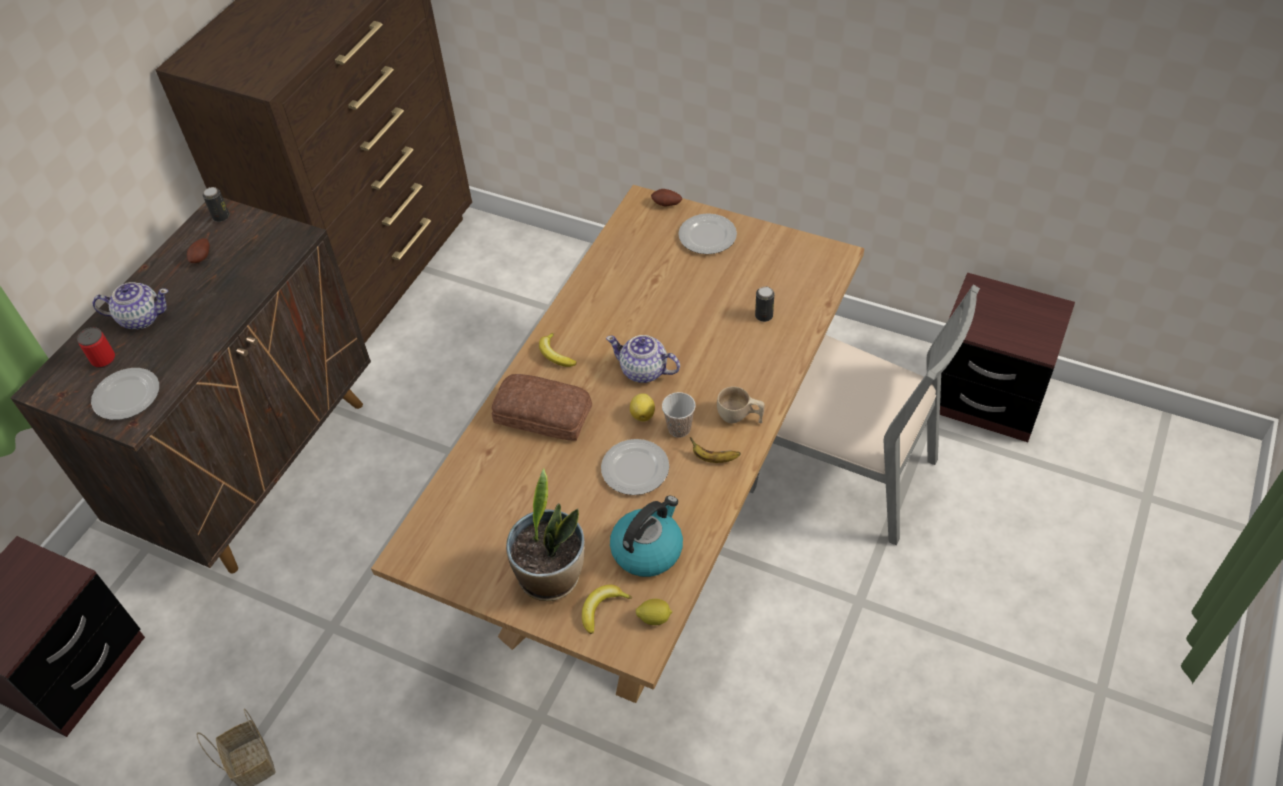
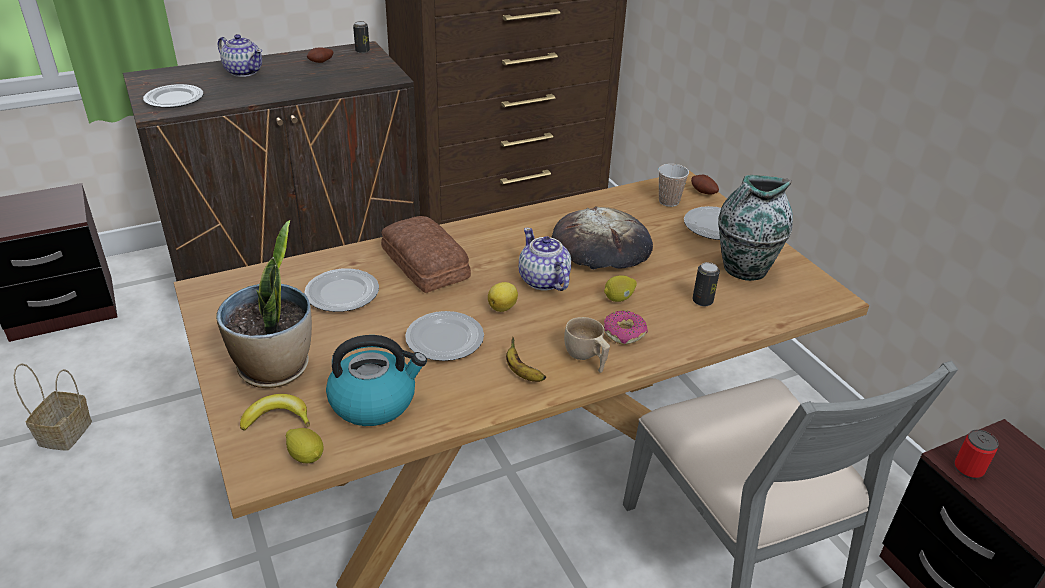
camera: 35 degrees right, 15 degrees down
can [77,327,115,368] -> can moved to [954,429,999,479]
banana [539,333,577,367] -> none
cup [662,392,696,437] -> cup moved to [658,164,689,207]
none -> plate [304,268,379,312]
none -> bread [551,206,653,270]
none -> lemon [604,275,637,302]
none -> donut [604,311,648,345]
none -> vase [718,175,793,281]

